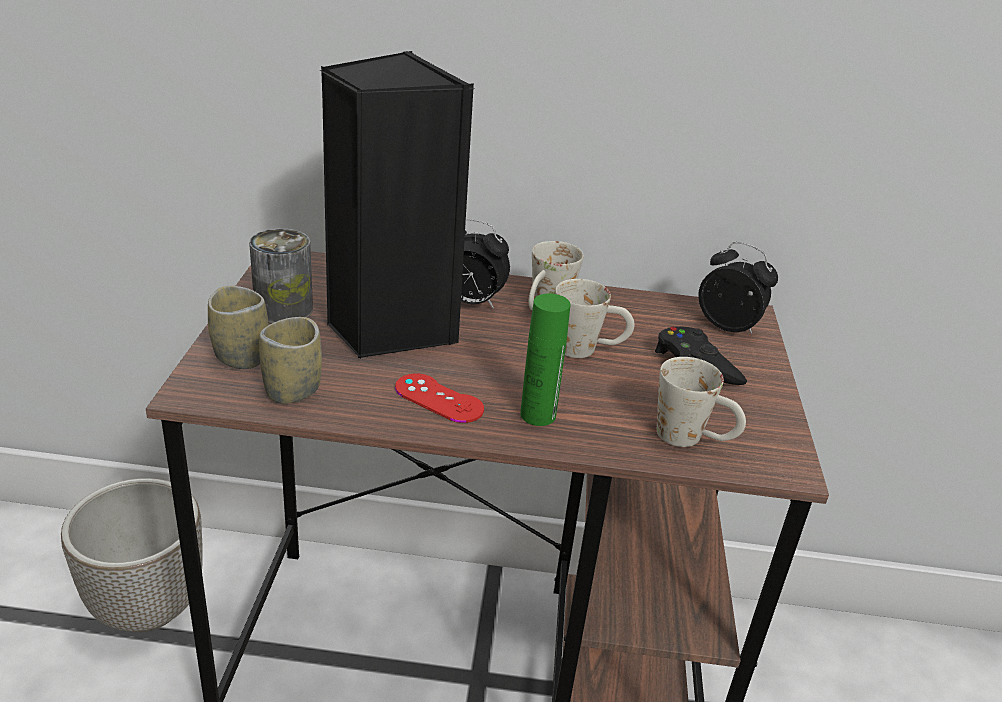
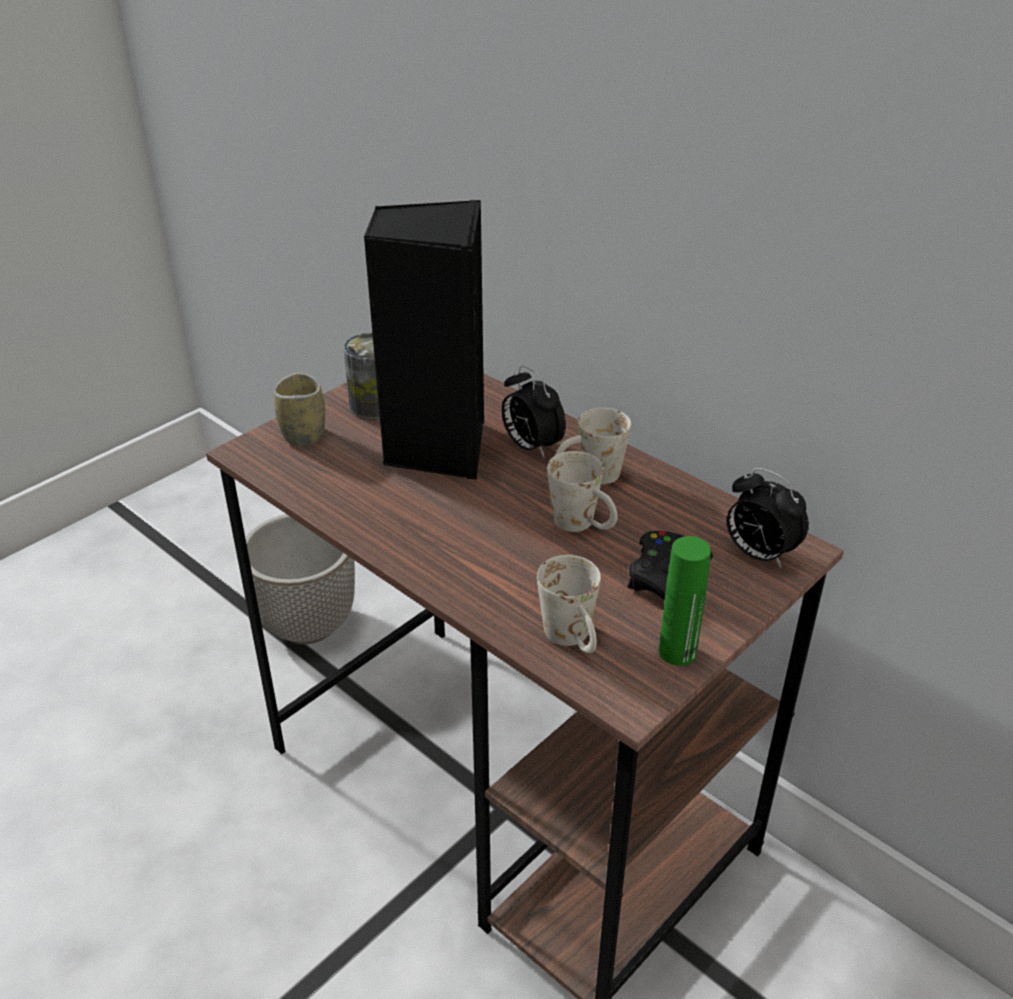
camera: 40 degrees right, 5 degrees up
cup [259,317,322,404] -> none
red game controller [395,374,484,423] -> none
green bottle [520,293,571,426] -> green bottle moved to [659,536,711,666]
alarm clock [698,242,778,334] -> alarm clock turned 150 degrees clockwise [727,468,809,568]

